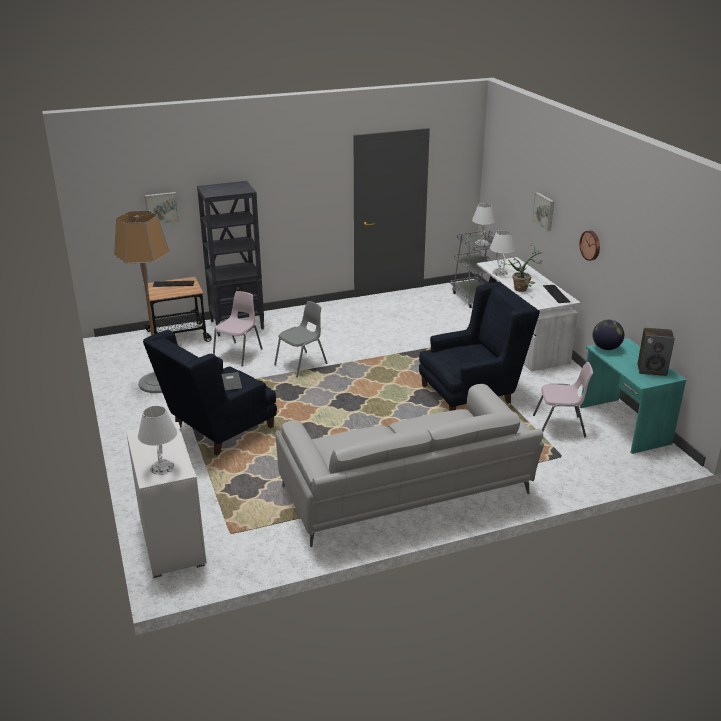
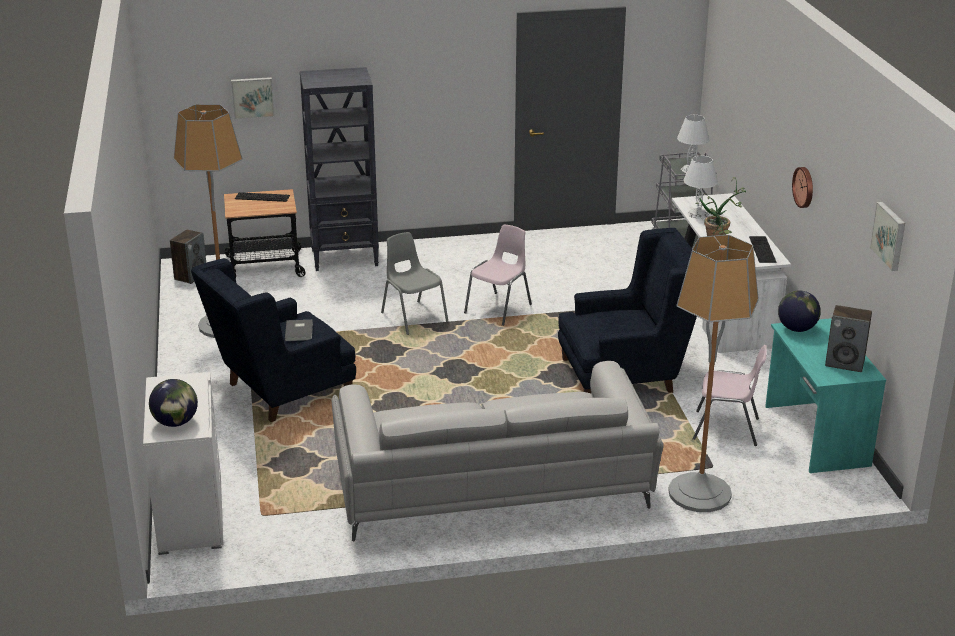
camera: 10 degrees right, 0 degrees up
white table lamp [138,406,177,475] -> globe [149,379,198,427]
pink chair [213,291,263,366] -> pink chair moved to [464,225,532,326]
grey chair [274,301,328,378] -> grey chair turned 90 degrees counterclockwise [381,232,449,335]
picture [532,192,554,231] -> picture moved to [870,202,905,271]
none -> speaker [170,229,206,284]
none -> floor lamp [668,235,759,512]

